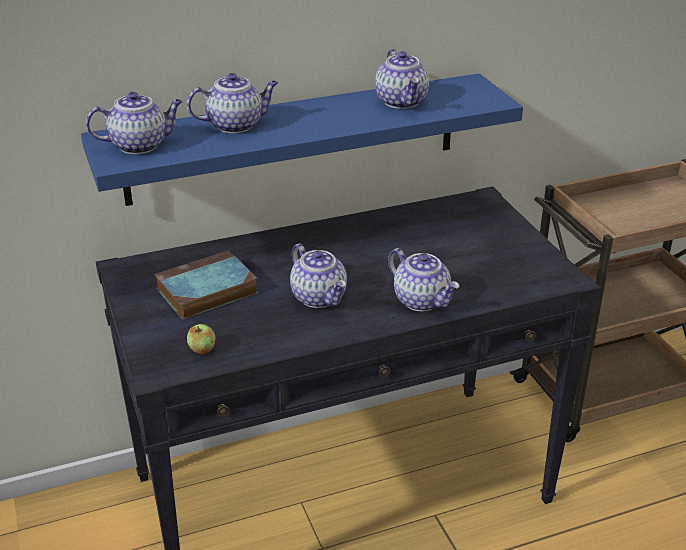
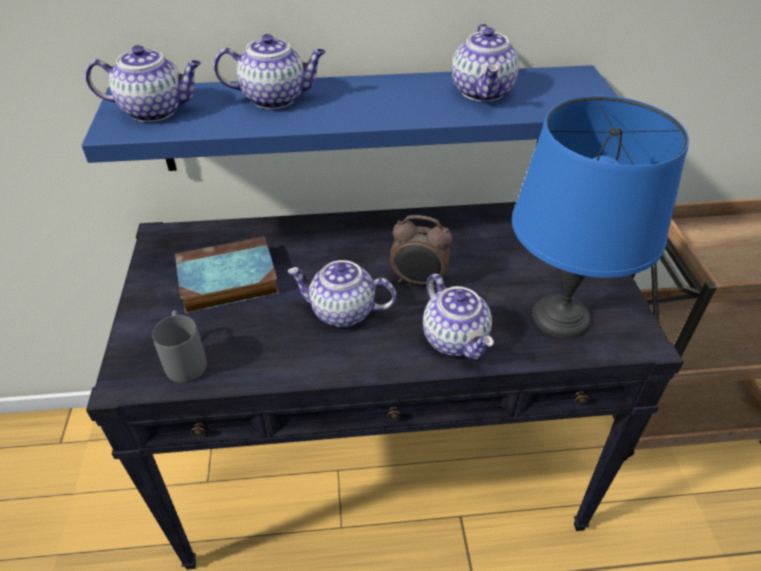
camera: 15 degrees right, 10 degrees up
apple [187,324,216,355] -> grey mug [152,310,207,383]
teapot [290,244,347,308] -> teapot turned 120 degrees clockwise [287,260,396,327]
none -> alarm clock [390,215,452,288]
none -> blue table lamp [512,96,689,339]

